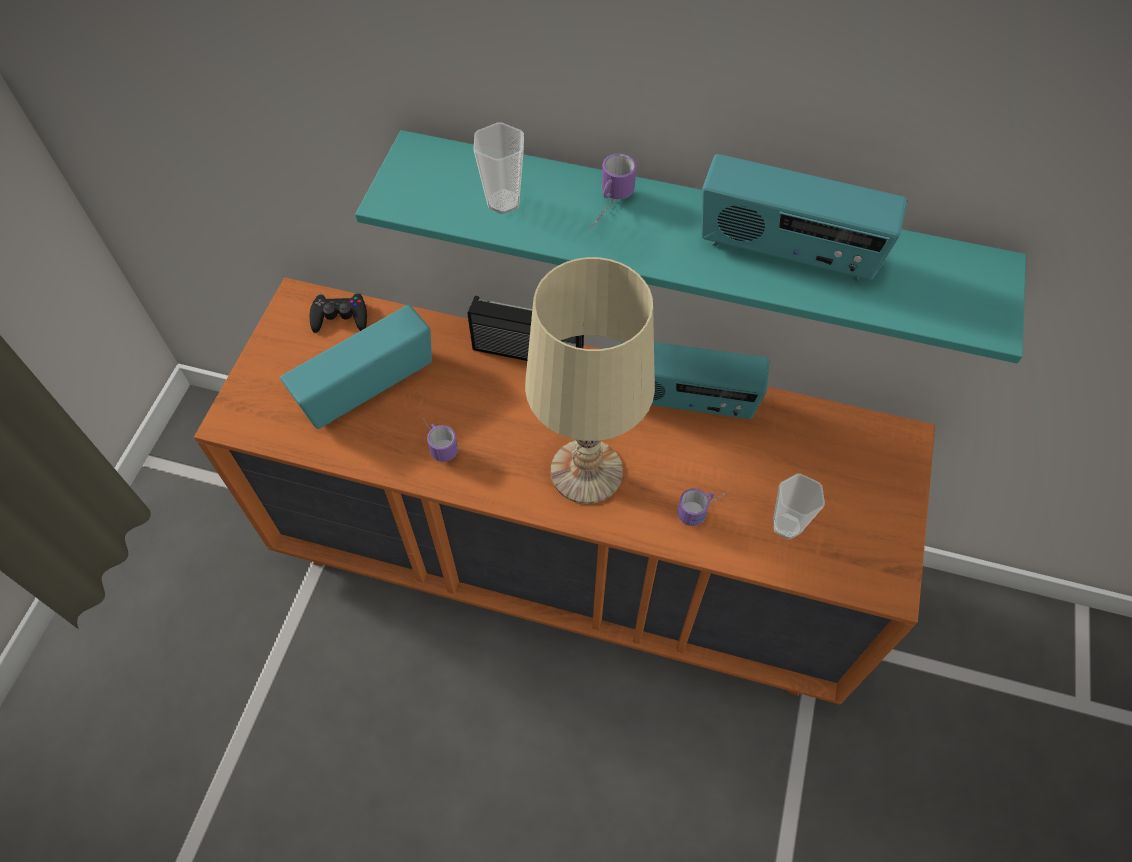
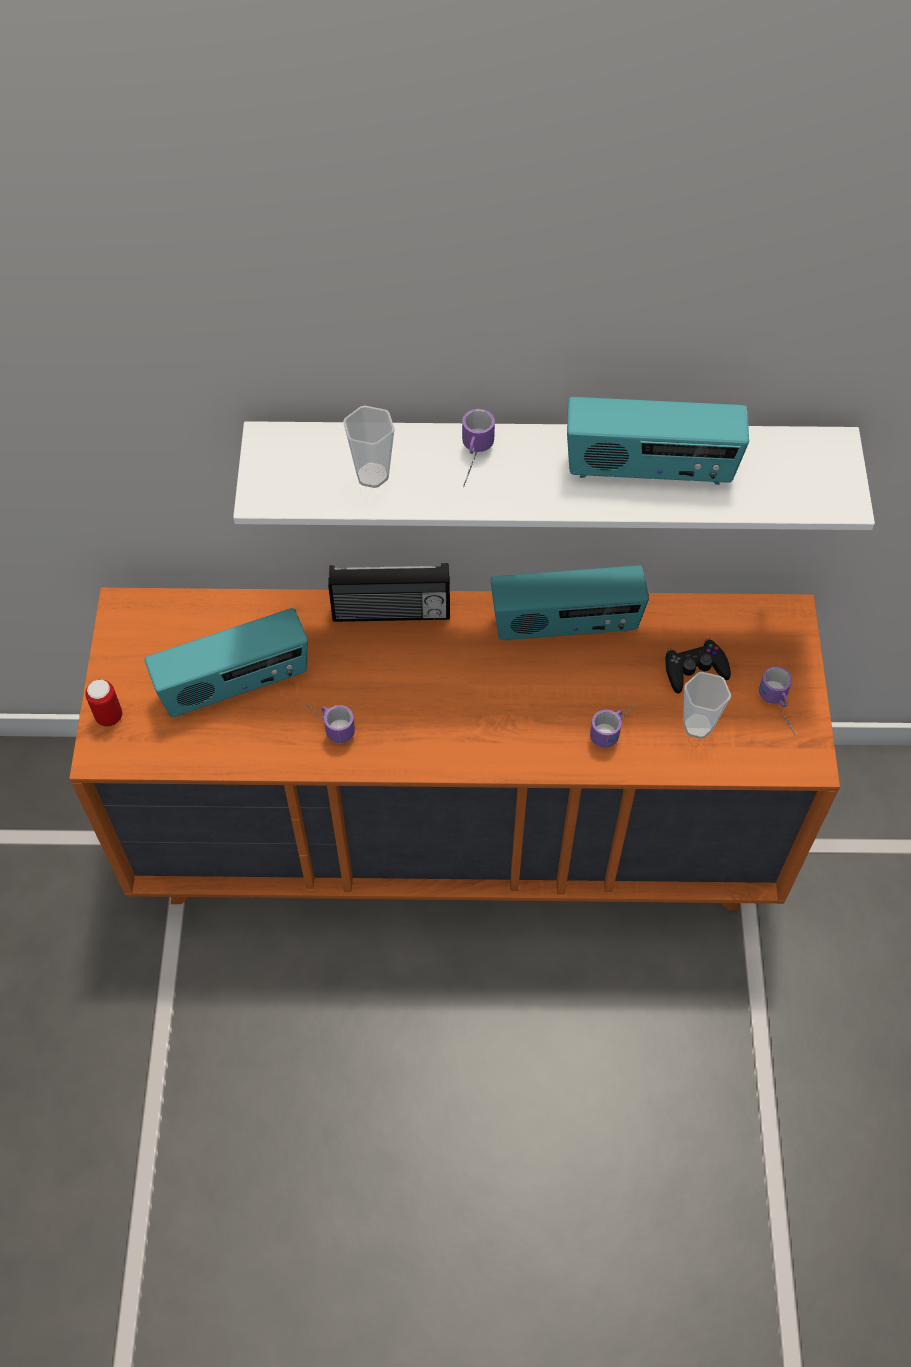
camera: 15 degrees left, 0 degrees up
radio [280,305,432,429] -> radio turned 150 degrees counterclockwise [145,608,308,717]
black game controller [310,293,367,333] -> black game controller moved to [665,639,731,693]
turquoise shelf [355,130,1026,363] -> white shelf [233,421,875,530]
beige table lamp [525,257,655,504] -> none
none -> can [85,679,122,726]
none -> mug [759,666,796,736]

